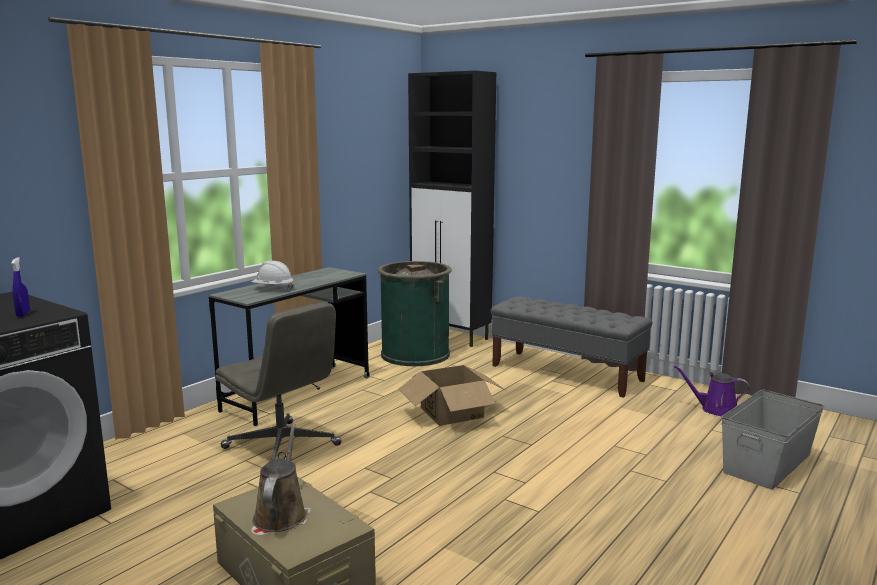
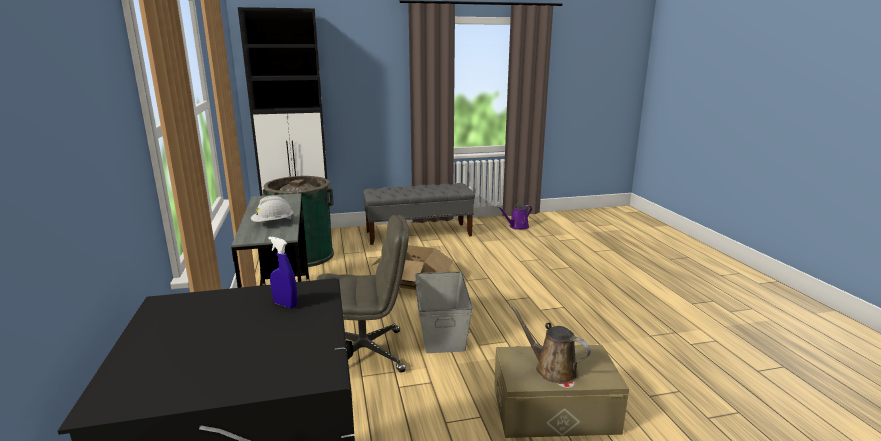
camera: 50 degrees left, 5 degrees up
grey storage box [721,389,824,490] -> grey storage box moved to [415,271,473,353]

